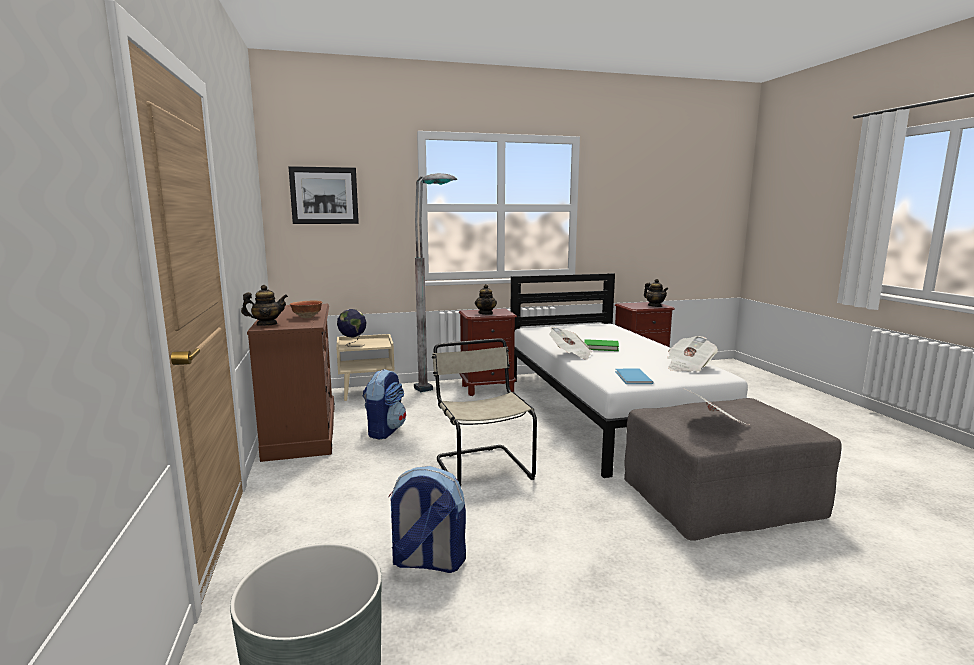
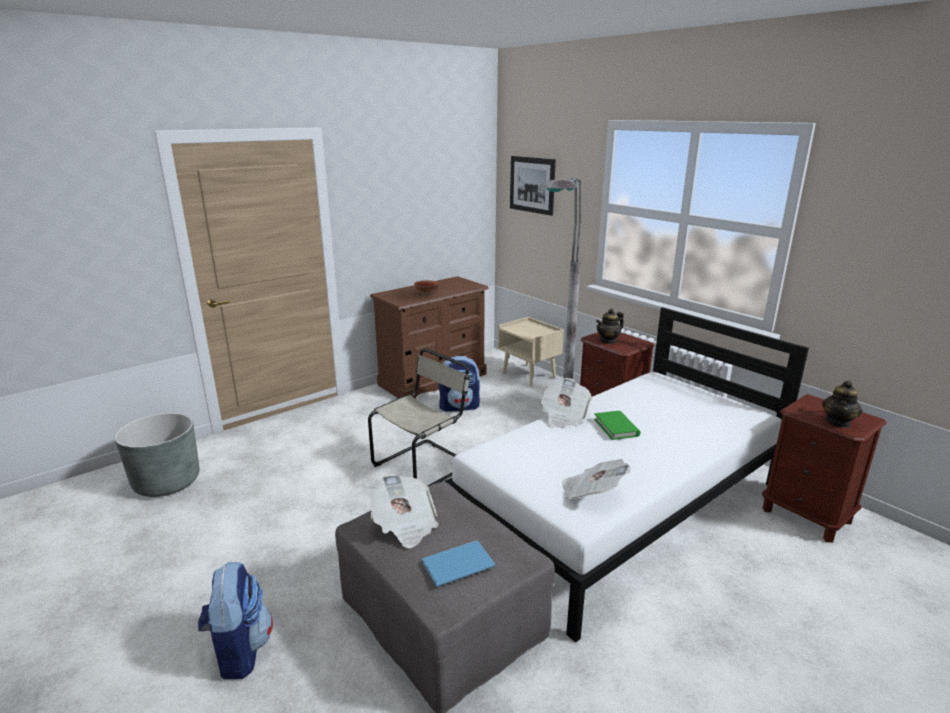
camera: 65 degrees right, 10 degrees up
teapot [241,285,288,326] -> none
globe [337,309,366,347] -> none
backpack [388,466,466,573] -> backpack moved to [198,562,273,679]
blue book [615,369,654,384] -> blue book moved to [422,541,495,587]

